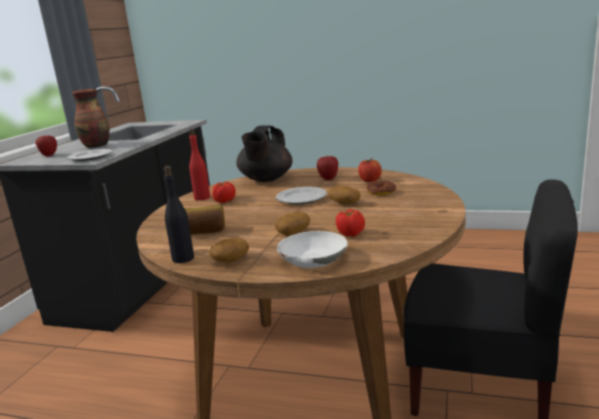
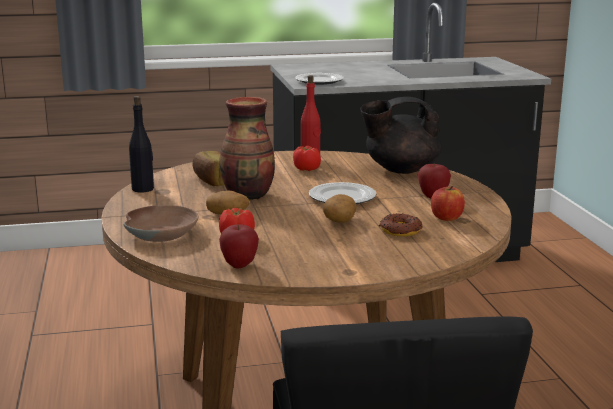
camera: 60 degrees right, 0 degrees up
apple [35,136,57,156] -> apple moved to [219,224,259,268]
vase [72,89,110,148] -> vase moved to [219,97,275,200]
potato [209,237,249,263] -> none
white bowl [277,231,348,268] -> brown bowl [124,205,198,242]

